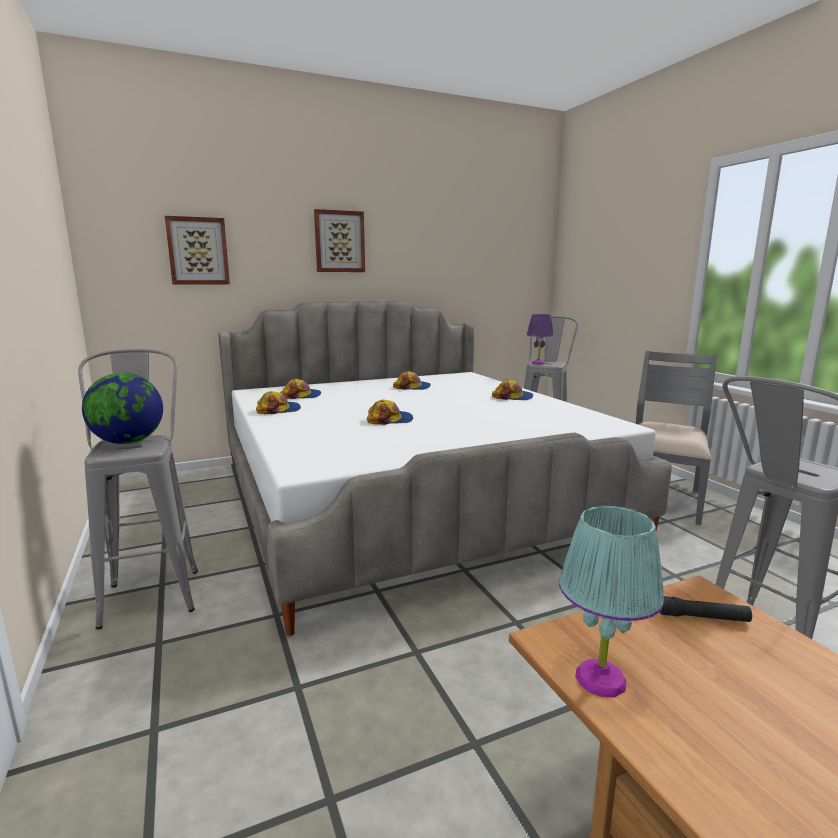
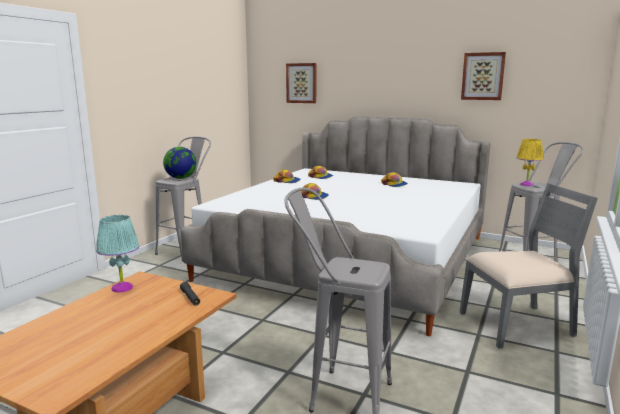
camera: 50 degrees right, 0 degrees up
picture [314,209,365,272] -> picture moved to [461,52,506,100]
cap [492,380,533,400] -> none
purple table lamp [527,314,554,364] -> yellow table lamp [517,139,544,186]

